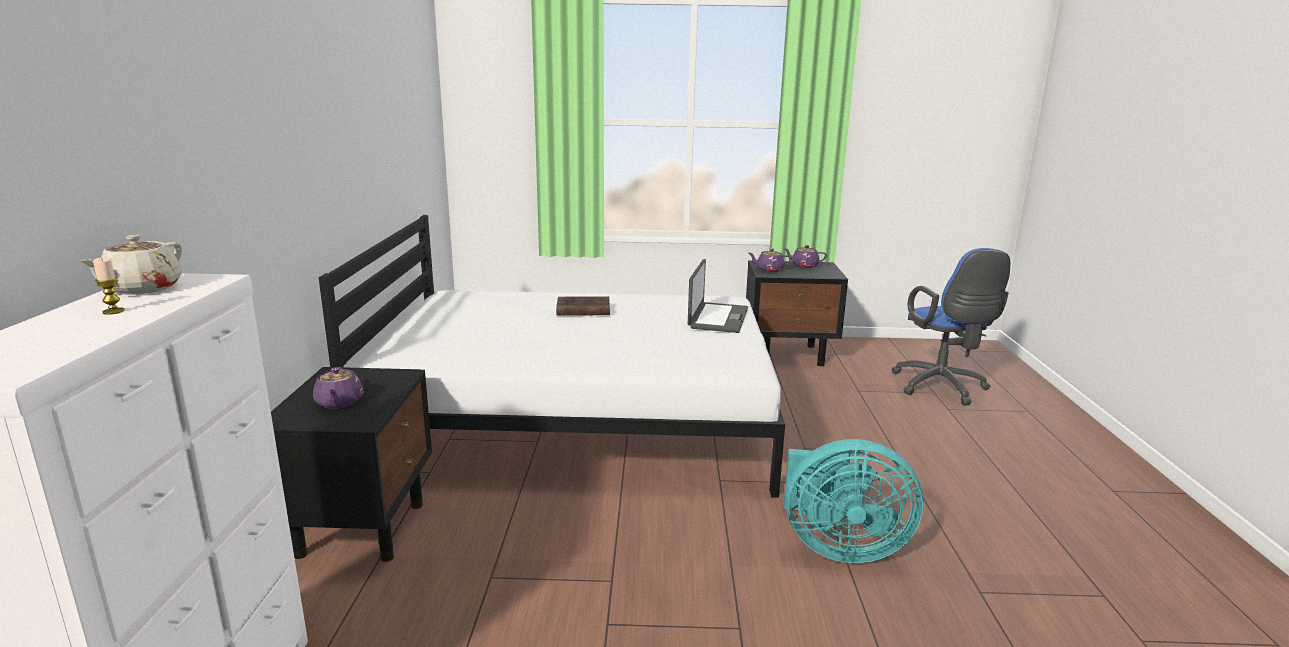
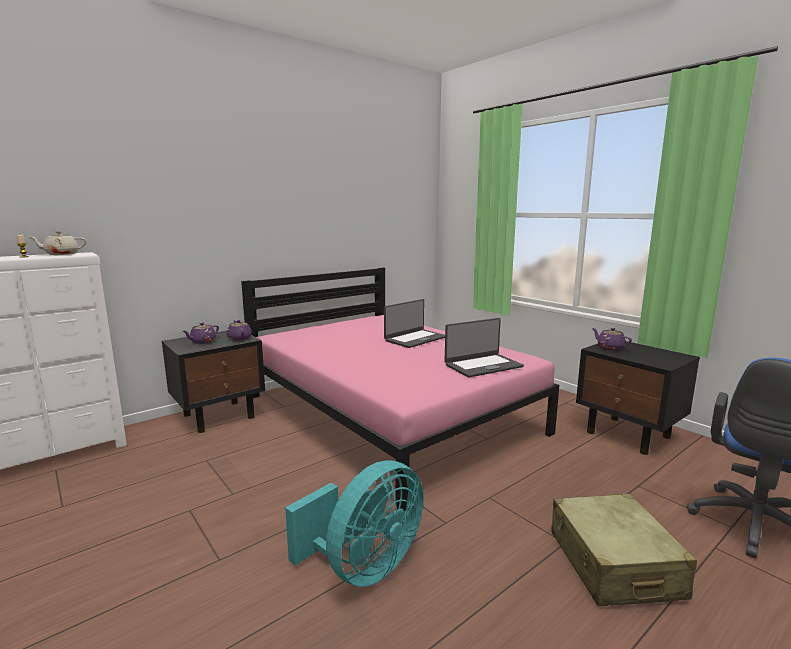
camera: 50 degrees right, 5 degrees down
white bed [319,215,785,498] -> pink bed [241,267,559,511]
brown book [556,297,610,316] -> laptop [384,299,445,348]
purple teapot [783,245,827,268] -> purple teapot moved to [227,320,252,341]
turquoise fan [784,439,923,563] -> turquoise fan turned 105 degrees counterclockwise [285,460,424,587]
none -> beige suitcase [551,494,697,606]

